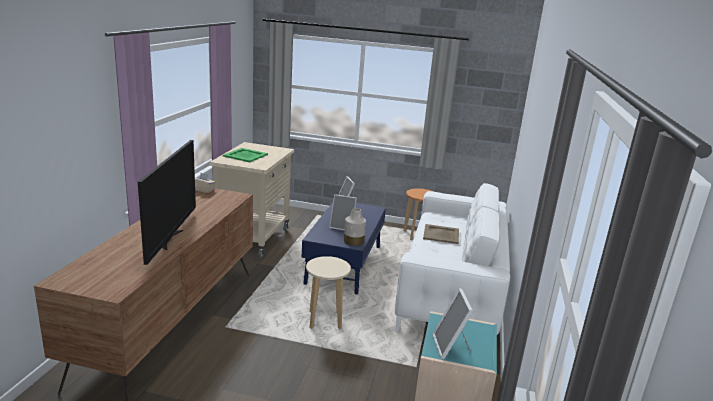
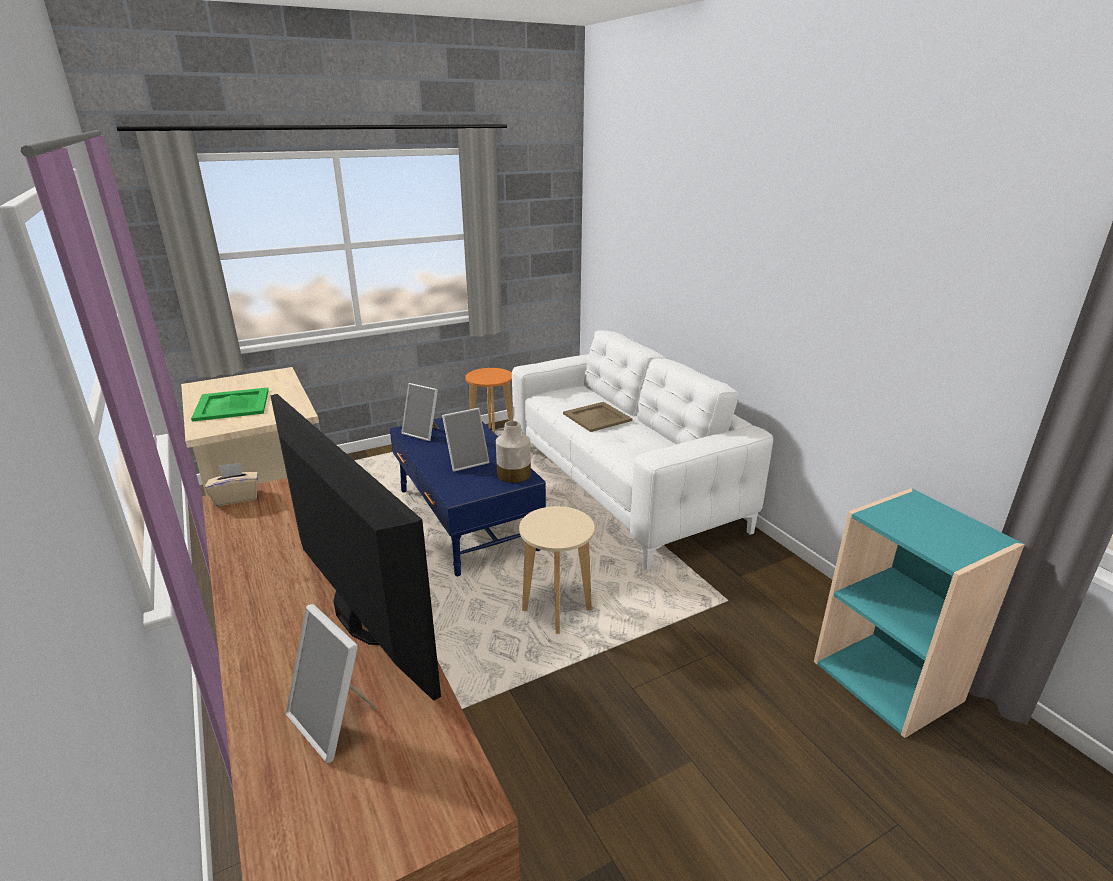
camera: 40 degrees left, 5 degrees up
picture frame [433,288,473,359] -> picture frame moved to [286,604,377,763]

